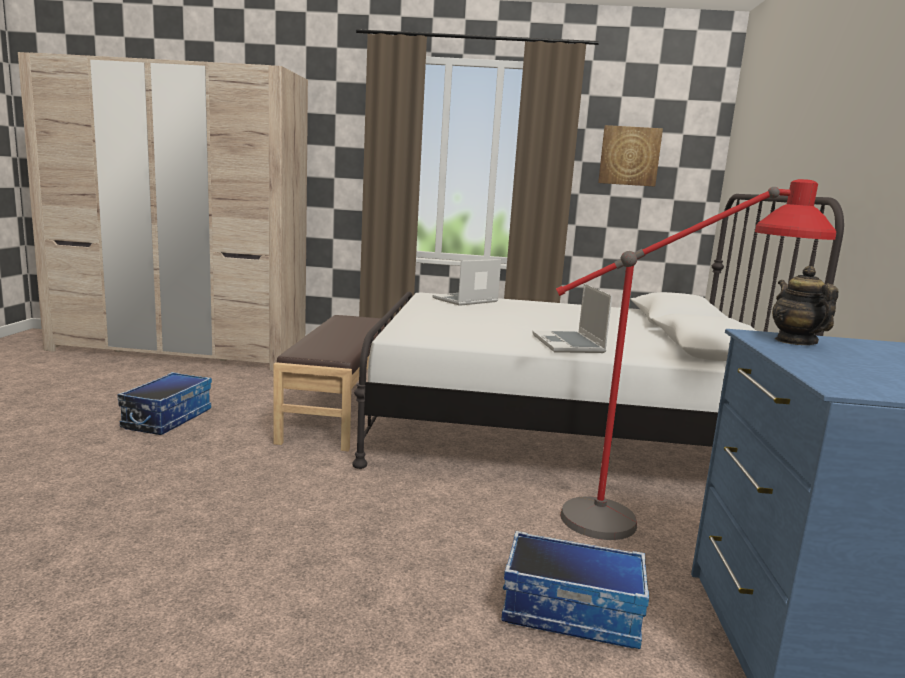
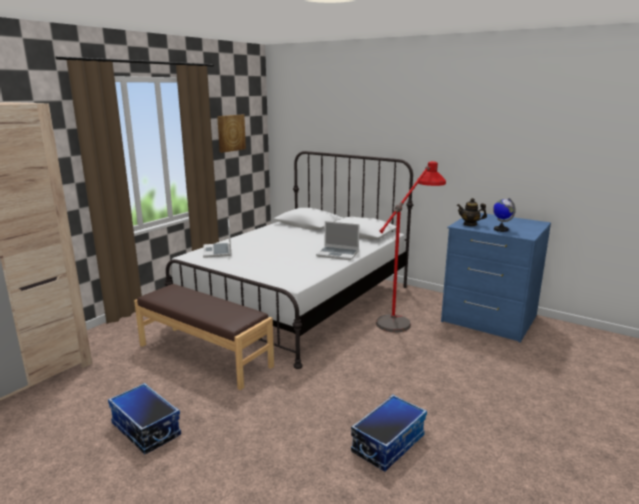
camera: 60 degrees left, 5 degrees up
storage box [501,531,649,649] -> storage box moved to [351,395,427,472]
none -> globe [493,198,516,232]

